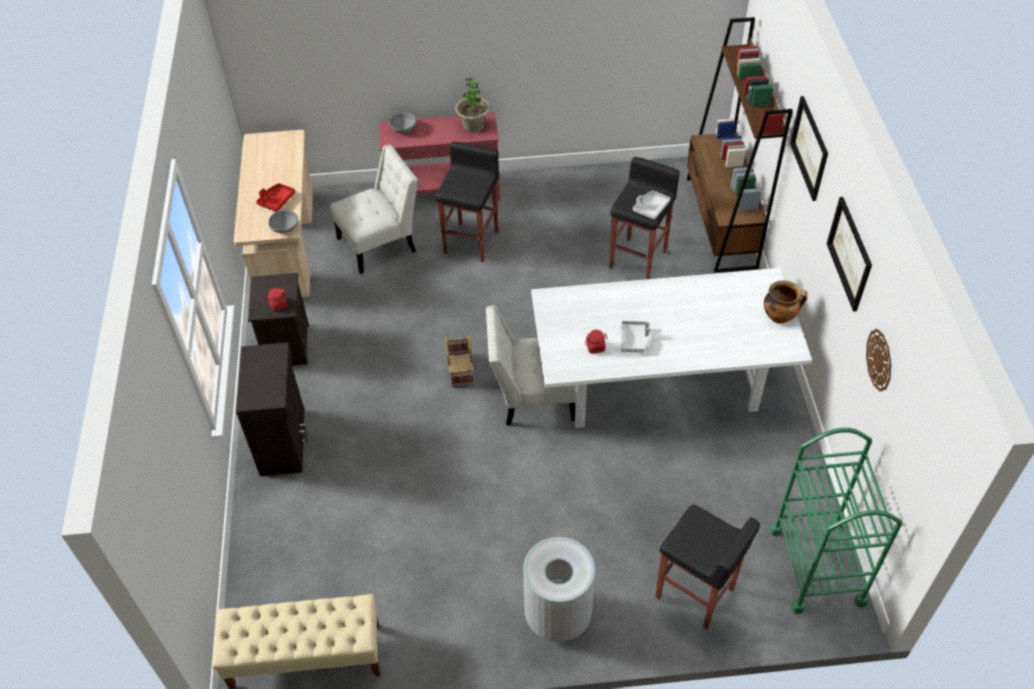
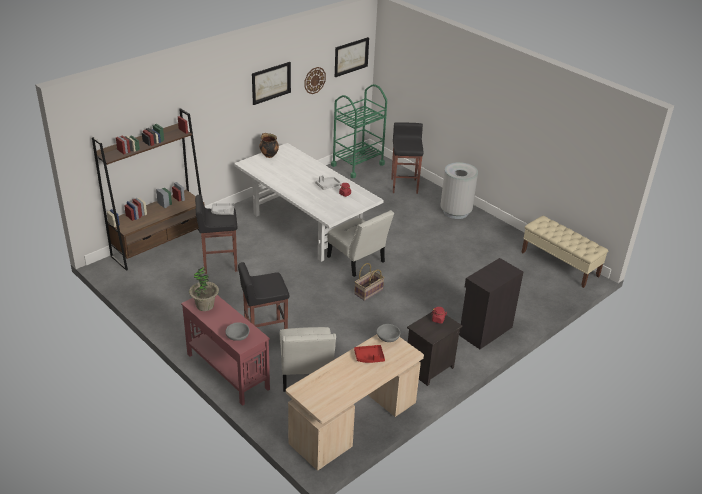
camera: 130 degrees left, 15 degrees down
white chair [330,144,418,274] -> white chair turned 120 degrees counterclockwise [280,327,336,392]
picture [790,96,828,201] -> picture moved to [335,37,369,77]

